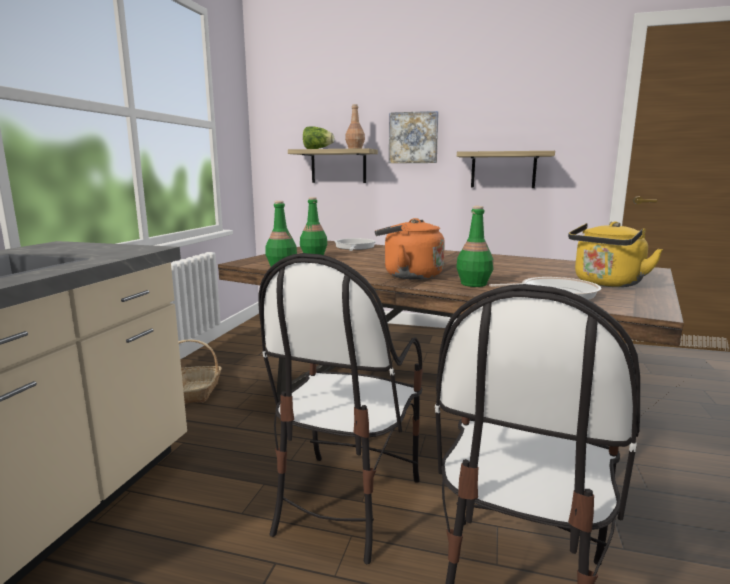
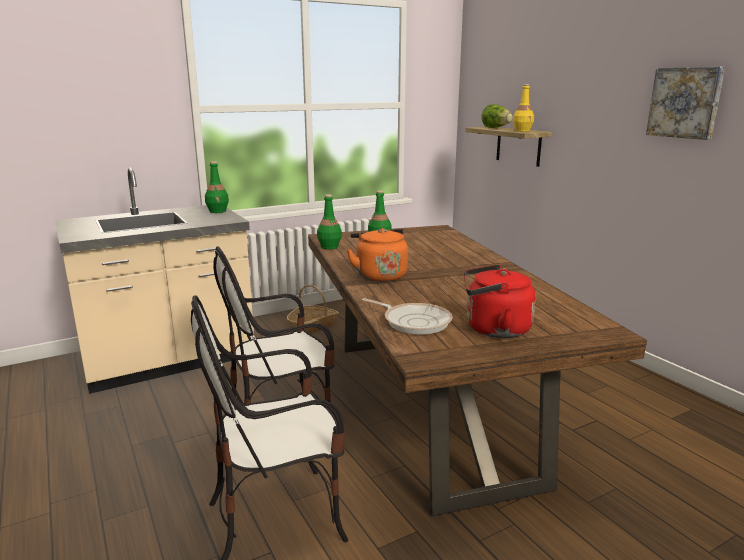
camera: 45 degrees right, 5 degrees up
frying pan [334,238,376,251] -> none
brown bottle [345,104,365,149] -> yellow bottle [513,84,534,132]
picture [389,111,439,163] -> picture moved to [646,67,725,140]
shelf [457,151,555,188] -> none
green bottle [457,206,494,287] -> green bottle moved to [205,161,229,213]
yellow kettle [568,222,663,287] -> red kettle [463,264,536,338]

